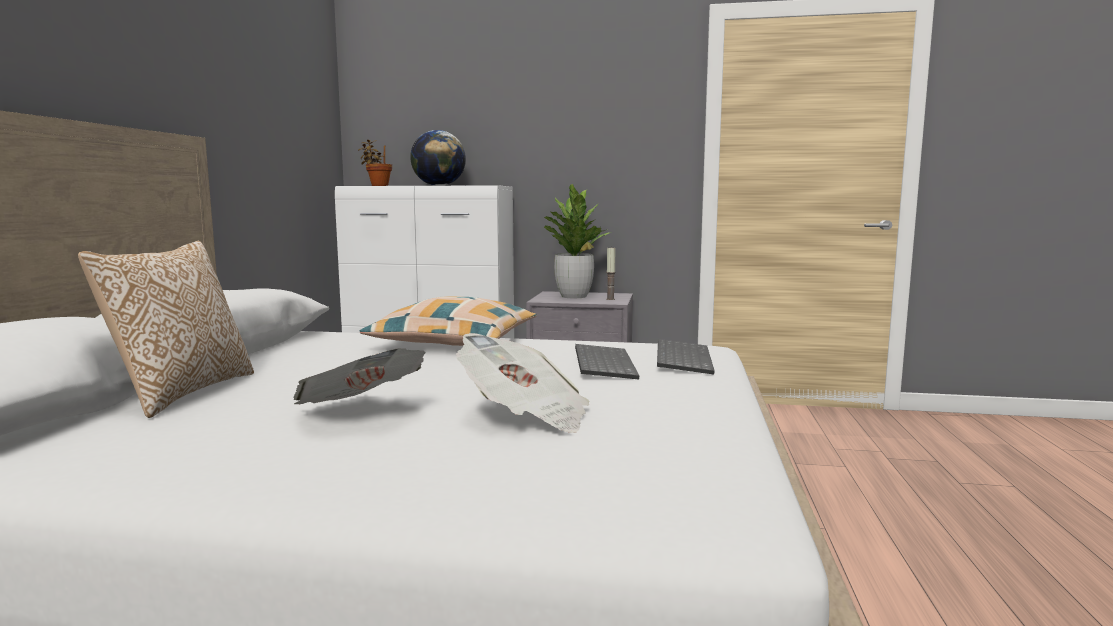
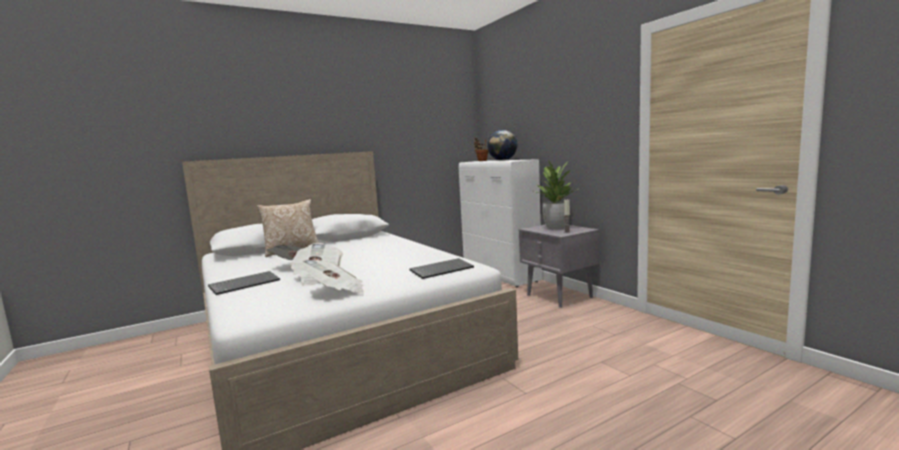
camera: 50 degrees right, 0 degrees up
pillow [359,296,537,346] -> none
keyboard [575,344,639,379] -> keyboard moved to [208,271,280,295]
none -> newspaper [302,260,364,294]

